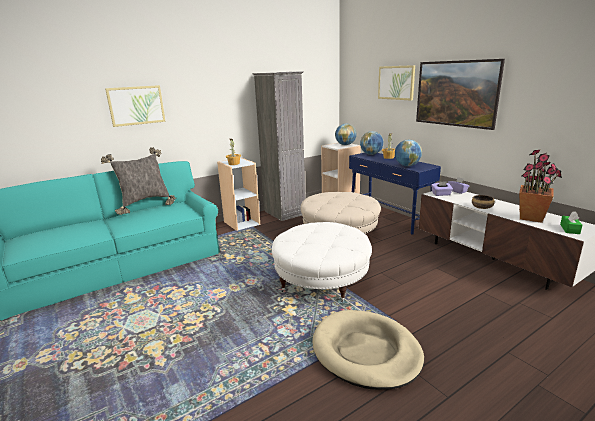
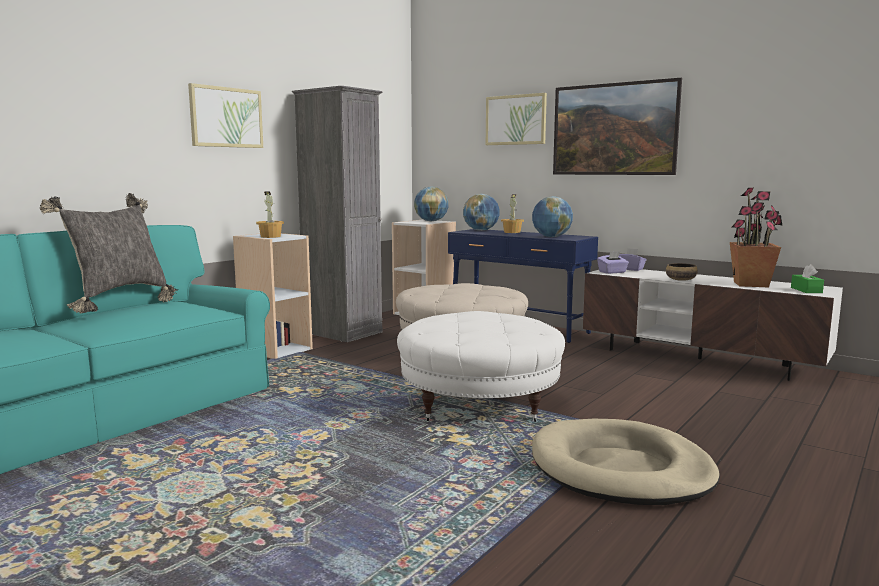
camera: 20 degrees left, 10 degrees down
picture [105,85,166,127] -> picture moved to [188,83,263,148]

